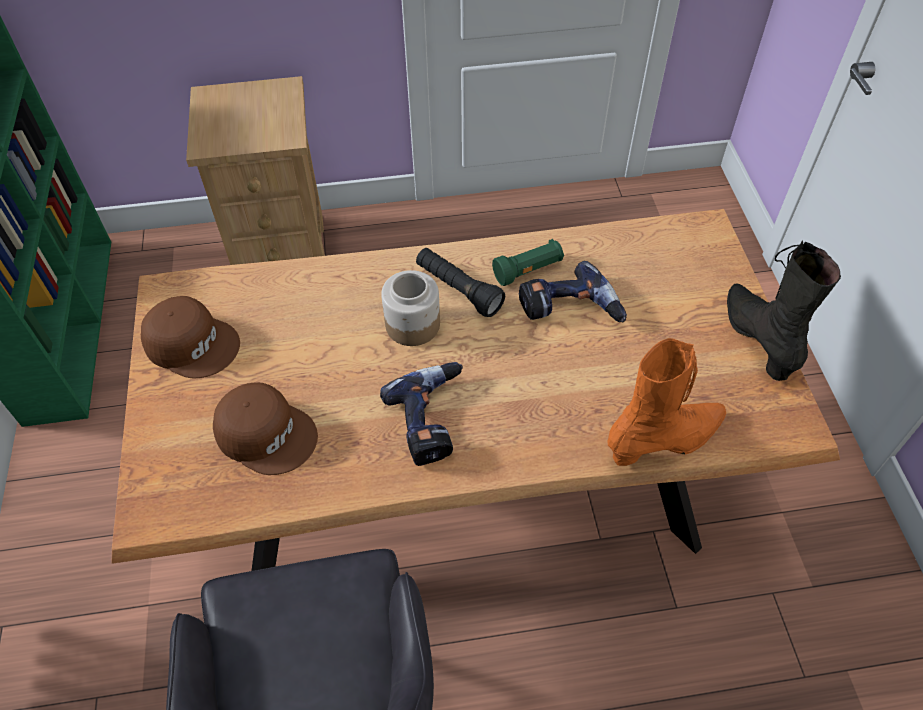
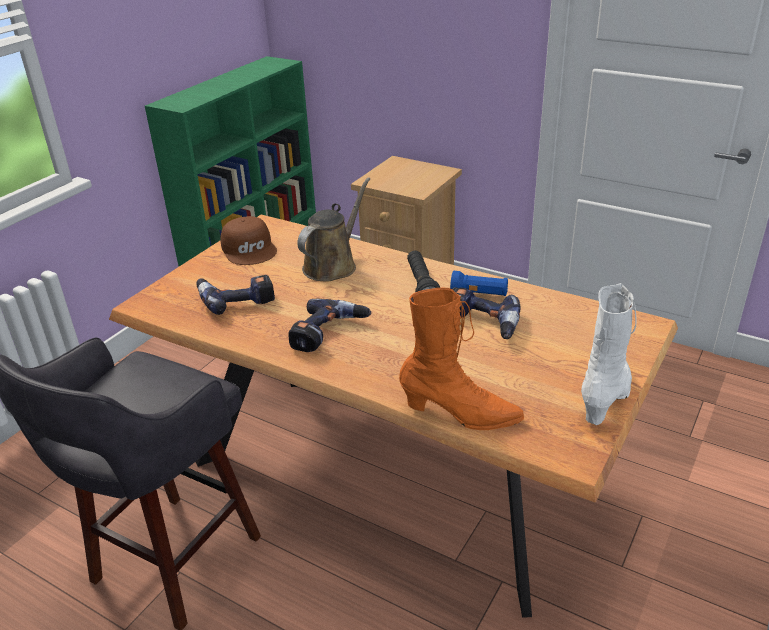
camera: 40 degrees right, 20 degrees down
brown cap [213,382,318,475] -> power drill [196,275,275,315]
jar [381,270,440,346] -> none
green flashlight [492,239,564,286] -> blue flashlight [450,271,508,296]
black boot [727,241,841,381] -> white boot [581,283,636,425]
none -> brown watering can [297,177,370,282]

